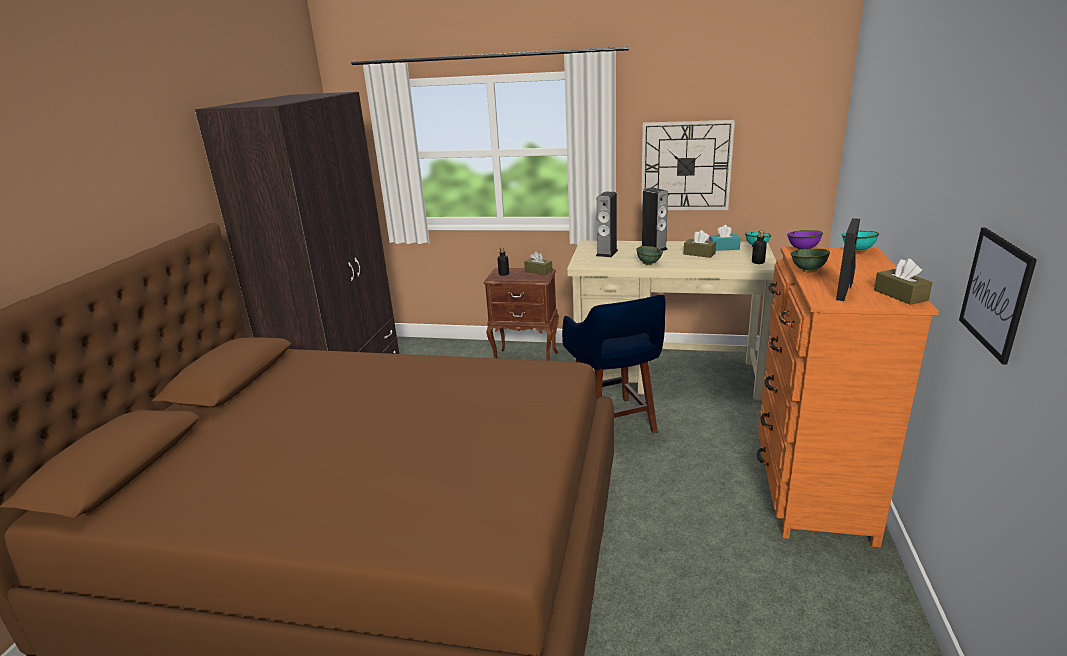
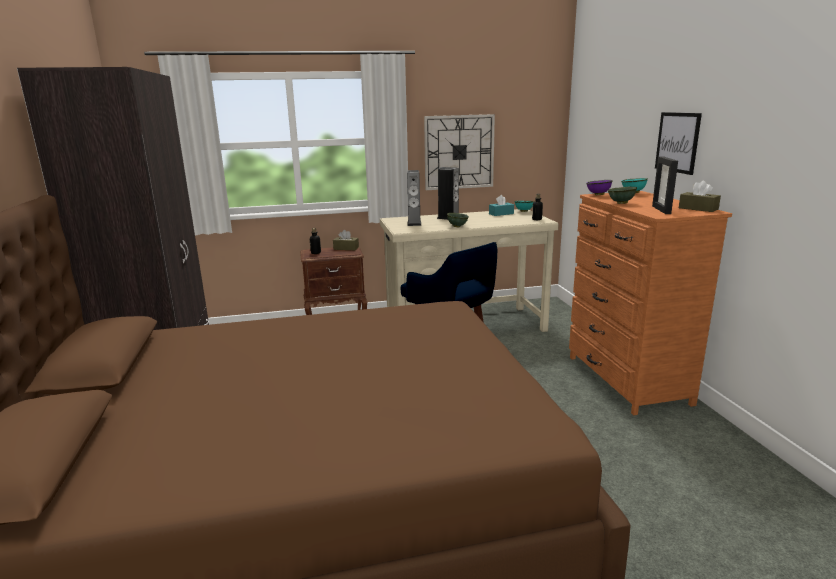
camera: 25 degrees left, 5 degrees down
brown tissue box [684,230,716,258] -> none
picture [959,227,1037,365] -> picture moved to [655,112,702,175]

